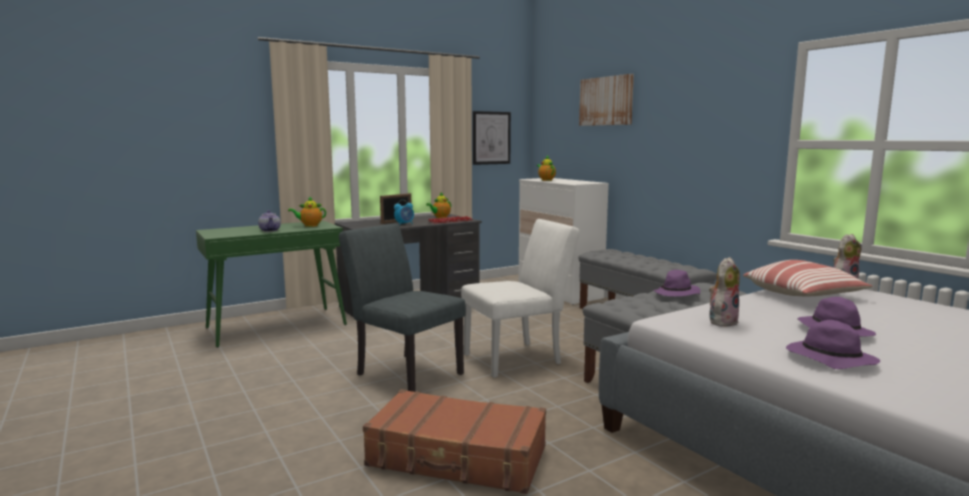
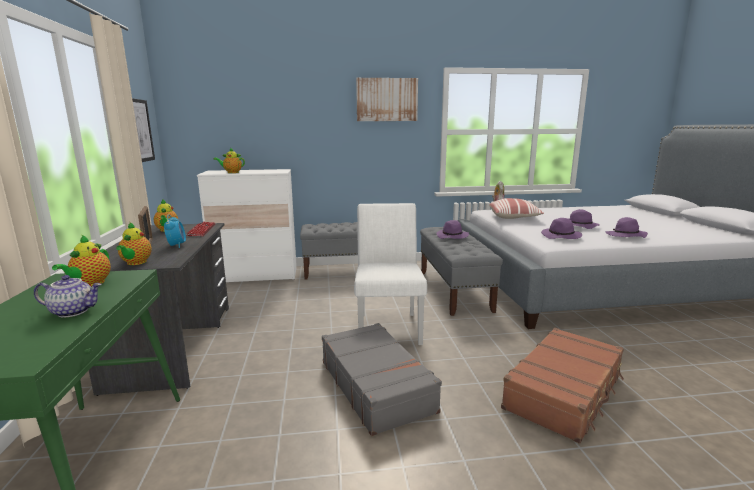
camera: 65 degrees left, 5 degrees up
grey chair [339,223,466,392] -> grey suitcase [322,323,442,436]
picture [579,74,634,126] -> picture moved to [356,78,418,121]
plush toy [709,257,740,327] -> purple hat [541,218,582,239]
none -> teapot [116,222,152,265]

